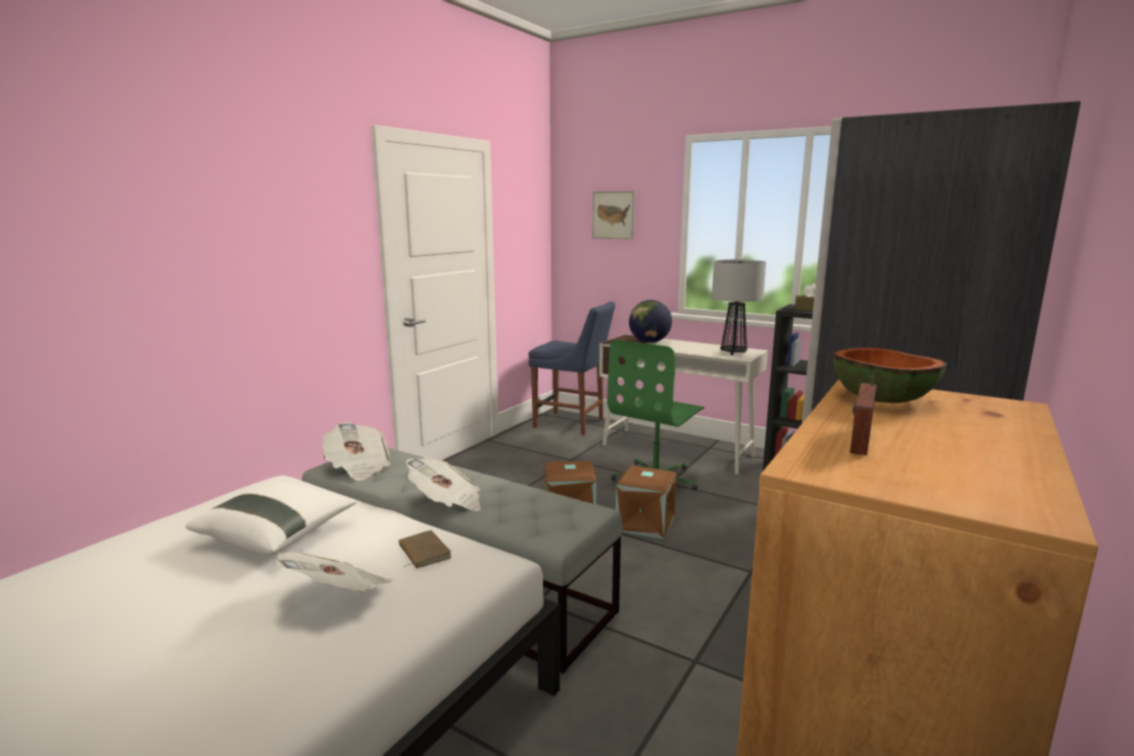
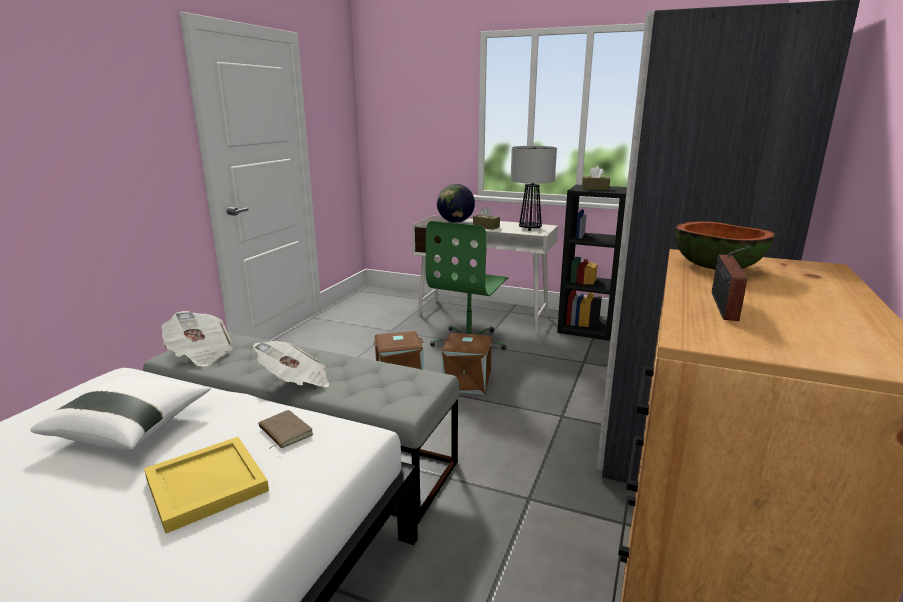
camera: 10 degrees left, 5 degrees up
newspaper [274,551,392,592] -> yellow tray [144,437,269,534]
blue chair [528,302,615,435] -> none
picture [592,191,635,240] -> none
none -> brown tissue box [473,207,500,230]

